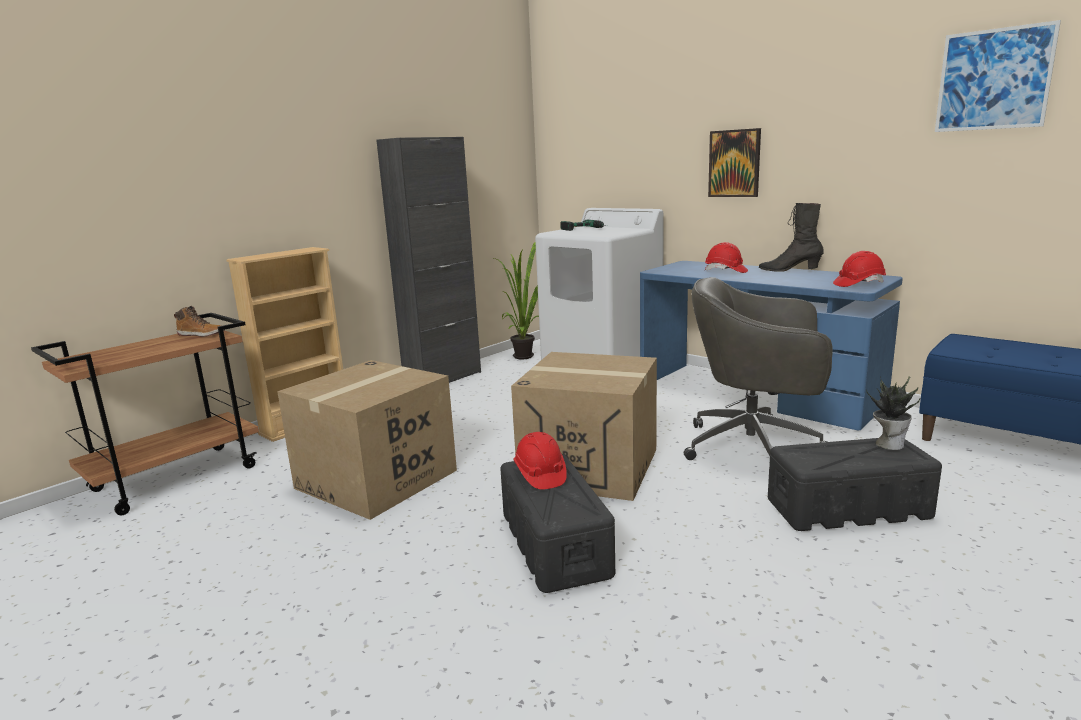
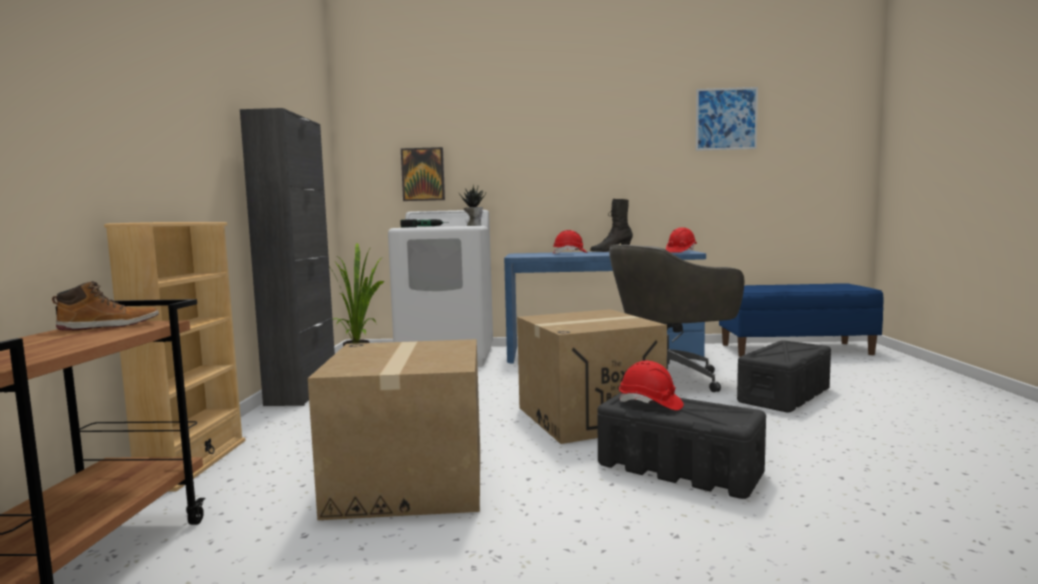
camera: 40 degrees left, 10 degrees down
picture [708,128,761,197] -> picture moved to [401,147,445,201]
potted plant [866,376,921,450] -> potted plant moved to [459,185,486,226]

